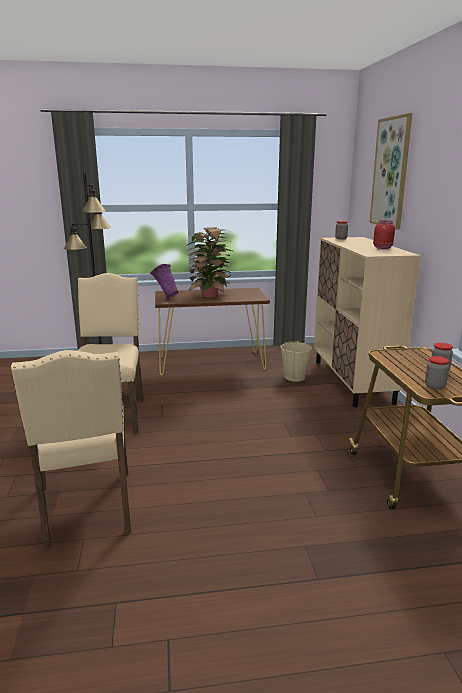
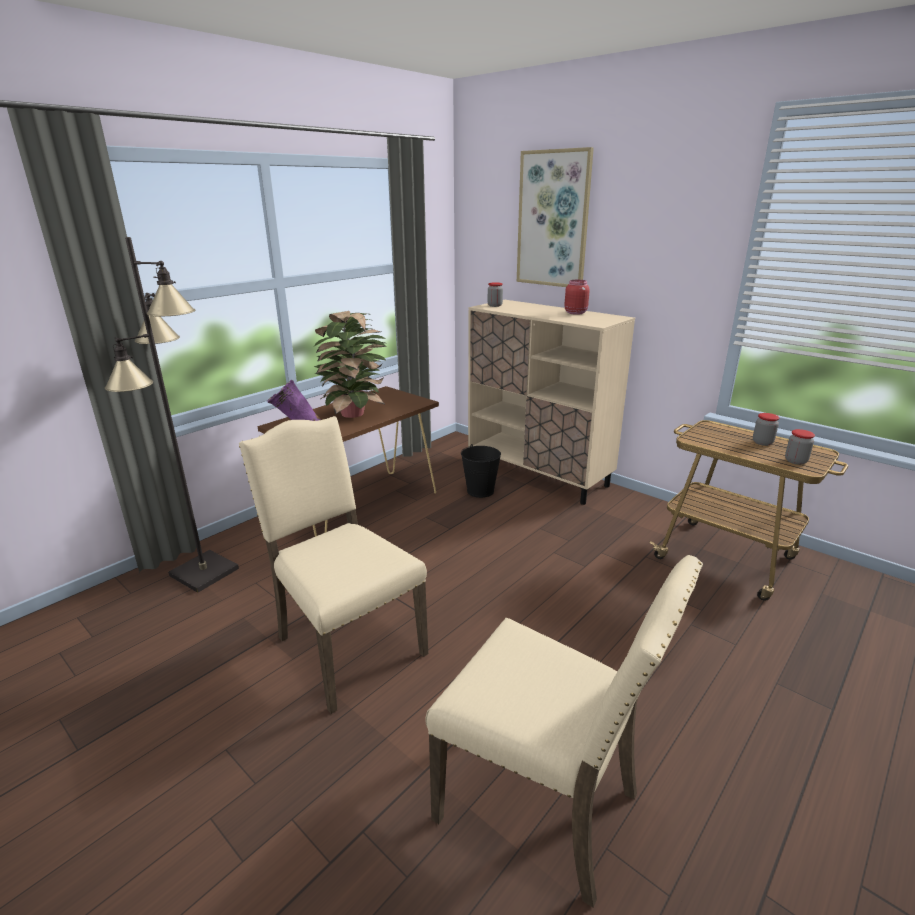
camera: 40 degrees left, 5 degrees up
beige bucket [280,341,312,382] -> black bucket [461,444,501,498]

